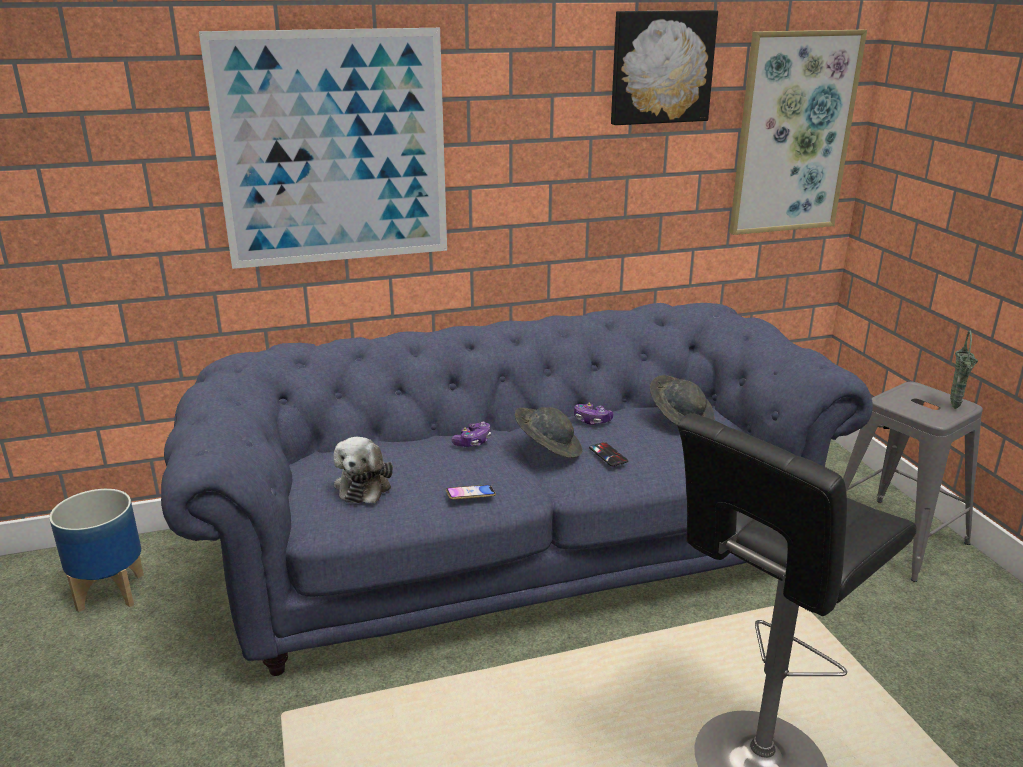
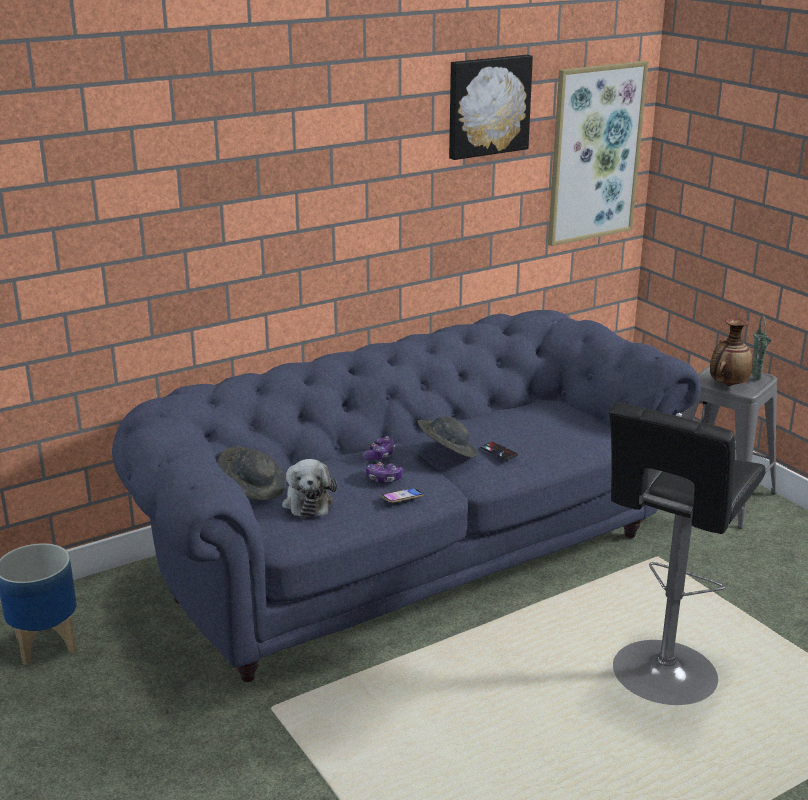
camera: 15 degrees left, 0 degrees up
picture [199,28,447,269] -> none
game controller [574,403,613,425] -> game controller moved to [366,462,404,483]
grey hat [650,375,715,425] -> grey hat moved to [218,447,286,501]
none -> vase [710,318,753,386]

